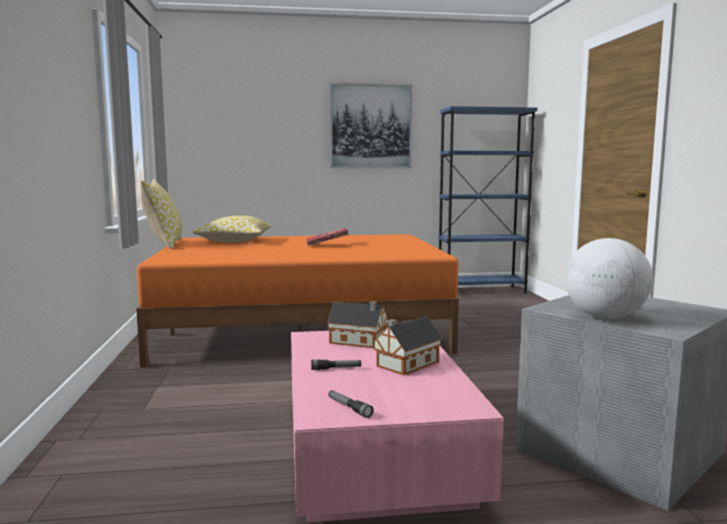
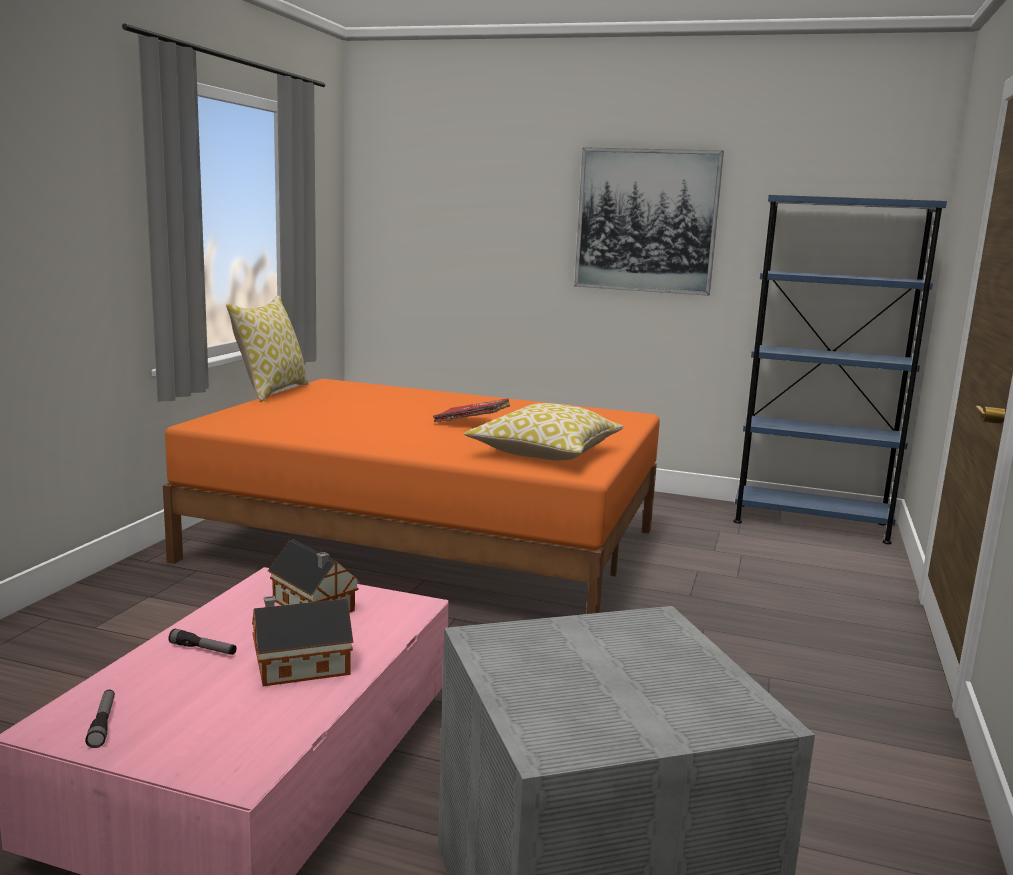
camera: 25 degrees right, 5 degrees up
pillow [192,216,272,243] -> pillow moved to [464,403,624,461]
globe [565,238,653,319] -> none

